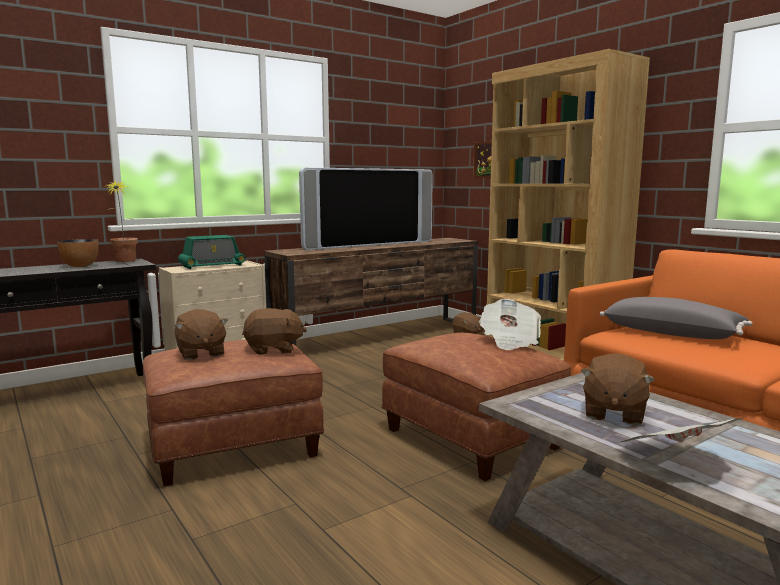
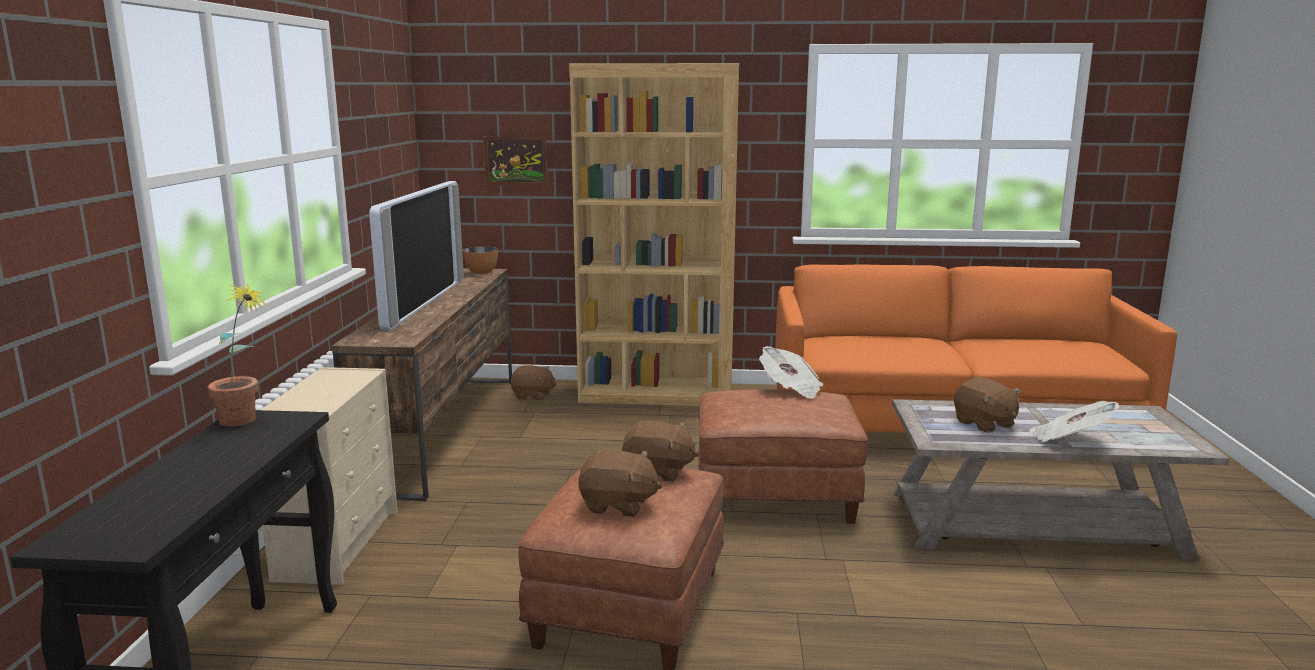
camera: 50 degrees left, 5 degrees up
bowl [57,239,99,267] -> bowl moved to [463,247,498,275]
radio [178,235,246,269] -> none
brown plush toy [242,308,307,355] -> brown plush toy turned 75 degrees clockwise [622,420,699,482]
grey pillow [600,297,753,339] -> none

